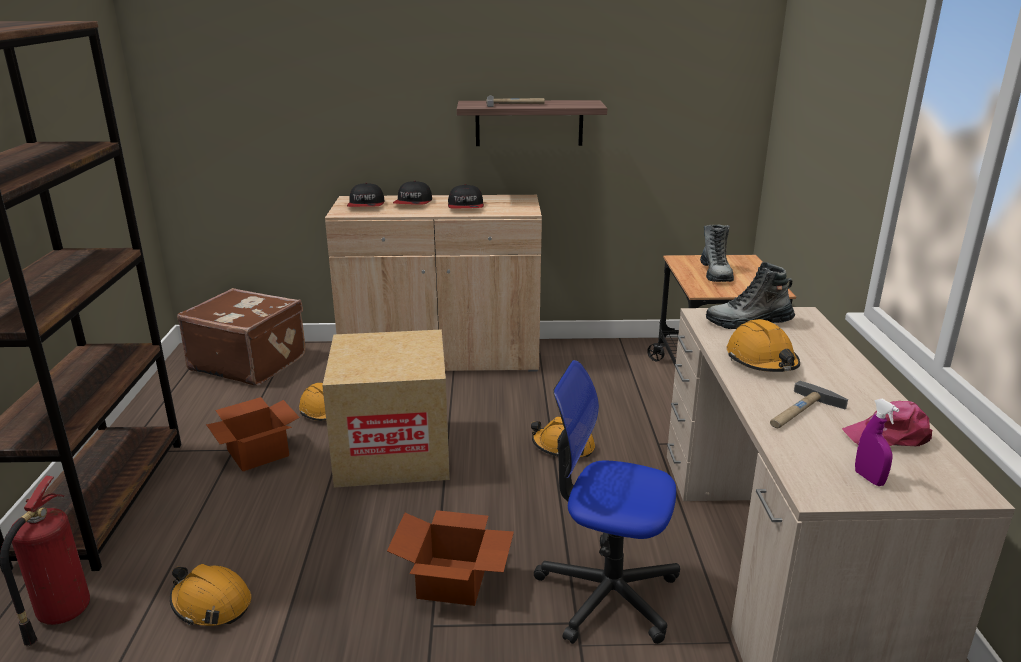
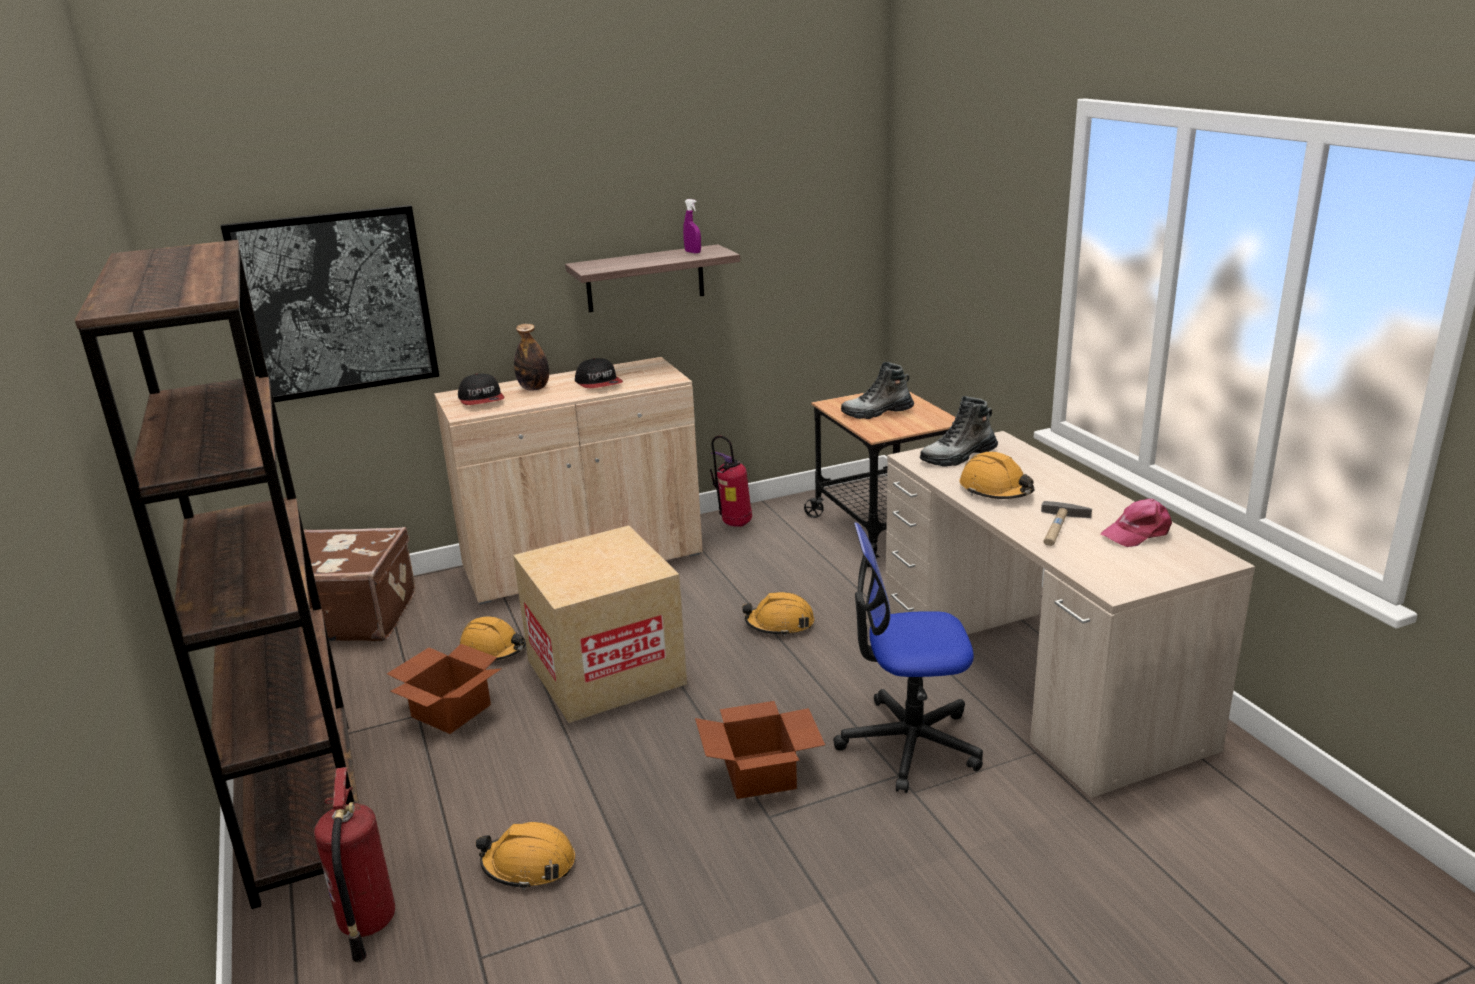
camera: 20 degrees left, 0 degrees up
cap [393,181,432,205] -> bottle [514,324,549,391]
hammer [486,95,545,107] -> none
boot [700,224,734,282] -> boot turned 105 degrees clockwise [841,362,914,419]
purple spray bottle [855,399,899,486] -> purple spray bottle moved to [683,199,701,253]
none -> picture [220,205,439,402]
none -> fire extinguisher [710,436,752,527]

